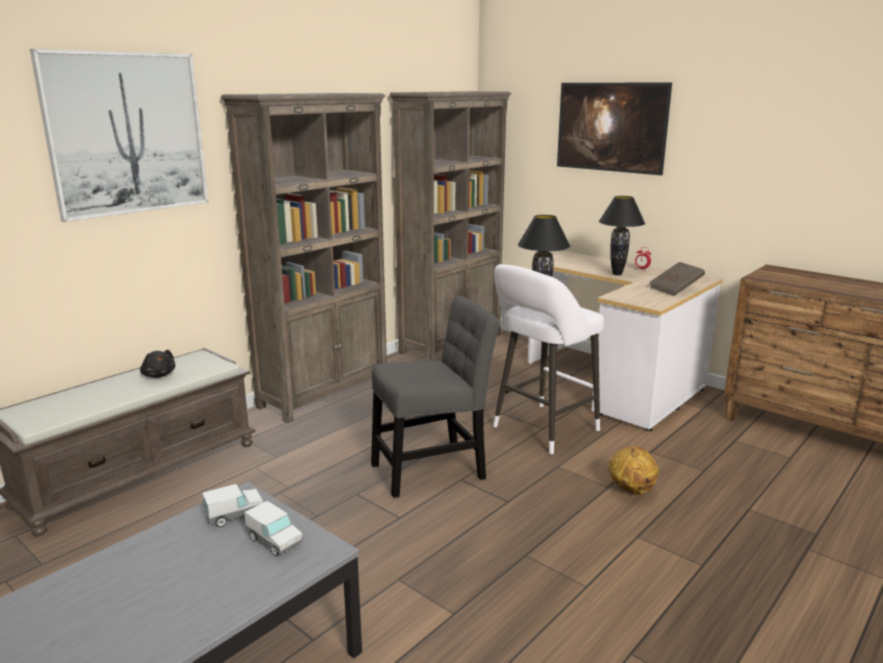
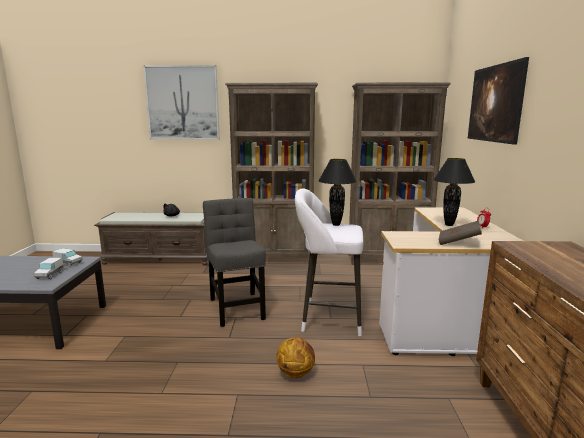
camera: 50 degrees right, 5 degrees down
grey chair [371,296,500,498] -> grey chair turned 135 degrees counterclockwise [203,198,266,327]

